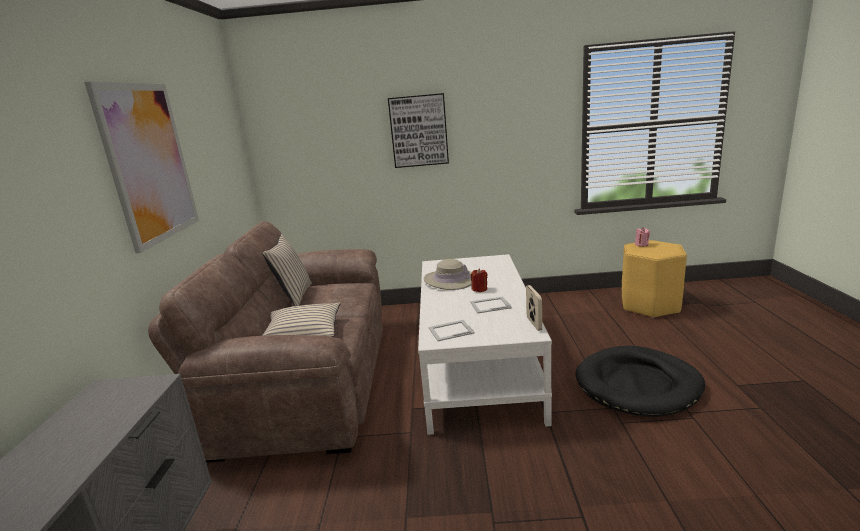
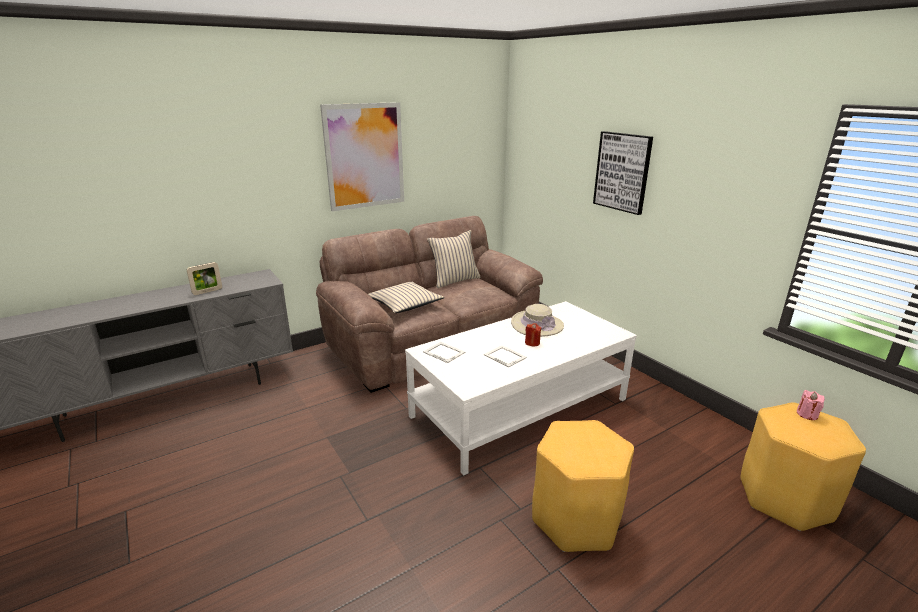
camera: 55 degrees right, 5 degrees up
picture frame [526,285,542,331] -> picture frame moved to [187,262,222,295]
black dog bed [575,346,705,417] -> yellow stool [532,420,634,552]

